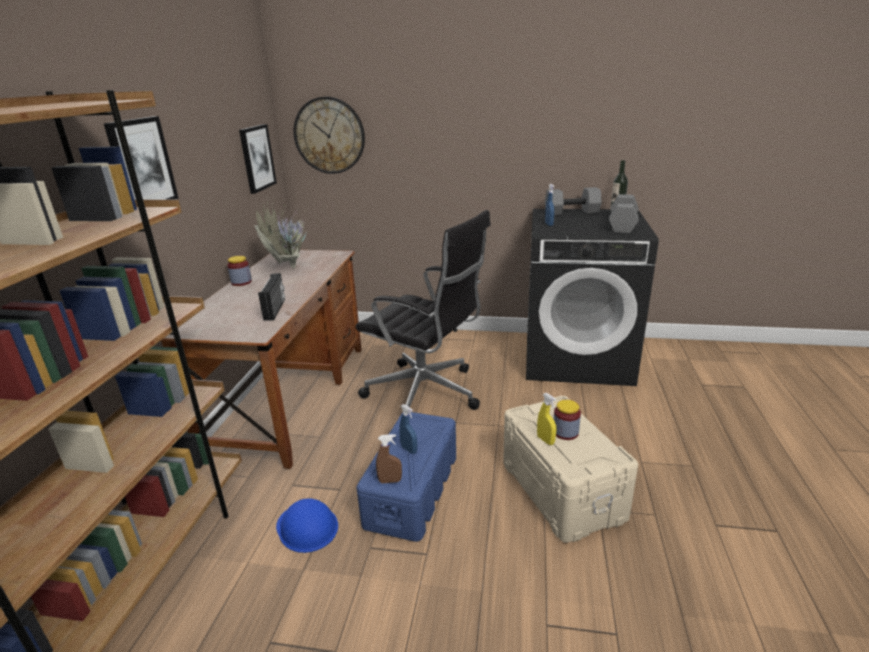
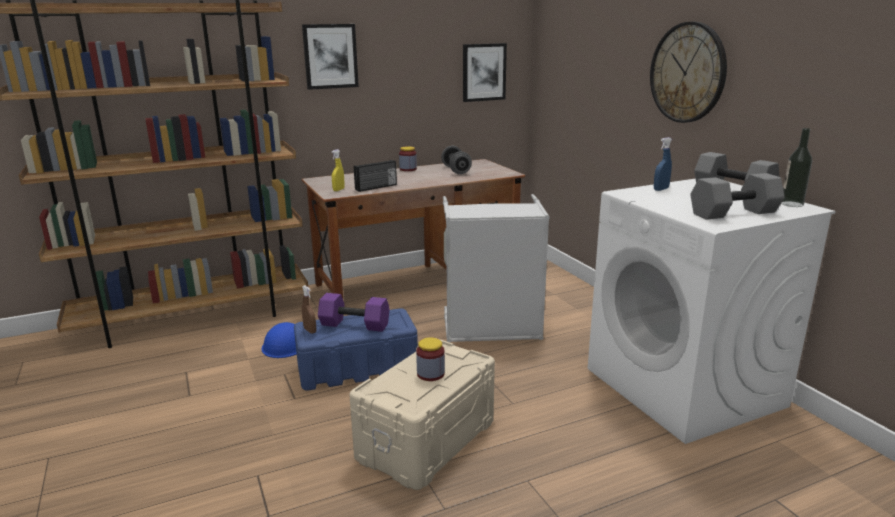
camera: 55 degrees right, 5 degrees down
potted plant [255,194,336,269] -> grey dumbbell [441,146,472,174]
wall clock [294,97,365,174] -> wall clock moved to [650,22,727,123]
black office chair [355,210,491,410] -> grey laundry basket [443,194,550,342]
blue spray bottle [399,404,417,454] -> purple dumbbell [318,293,390,332]
black washing machine [526,209,659,386] -> white washing machine [588,179,836,444]
yellow spray bottle [537,393,557,445] -> yellow spray bottle moved to [332,149,345,191]

